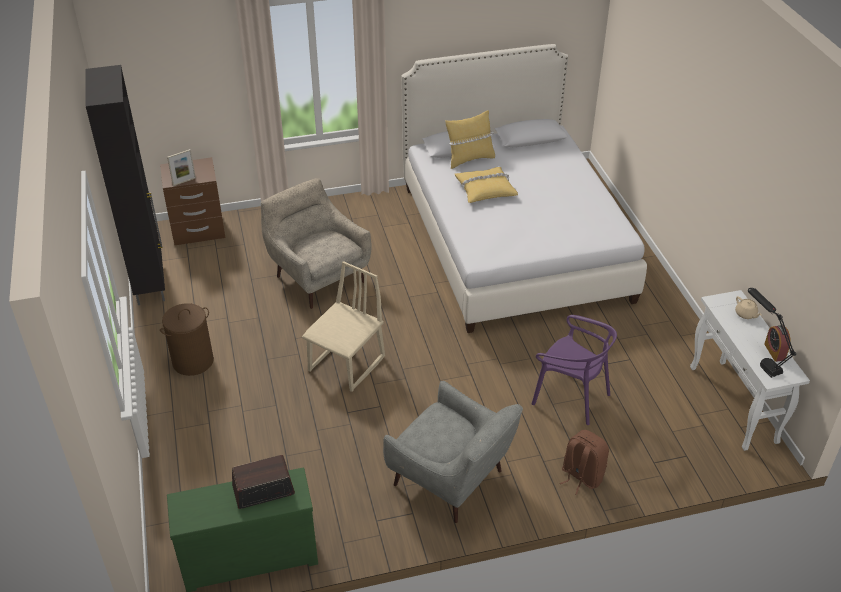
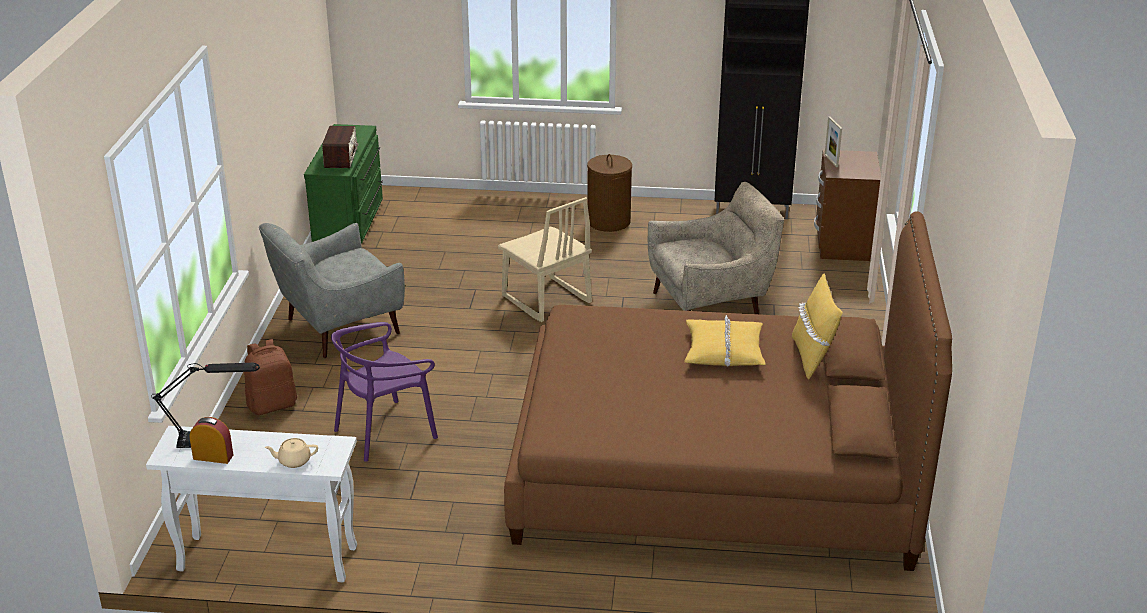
camera: 110 degrees right, 10 degrees down
white bed [401,44,647,333] -> brown bed [504,211,952,571]

